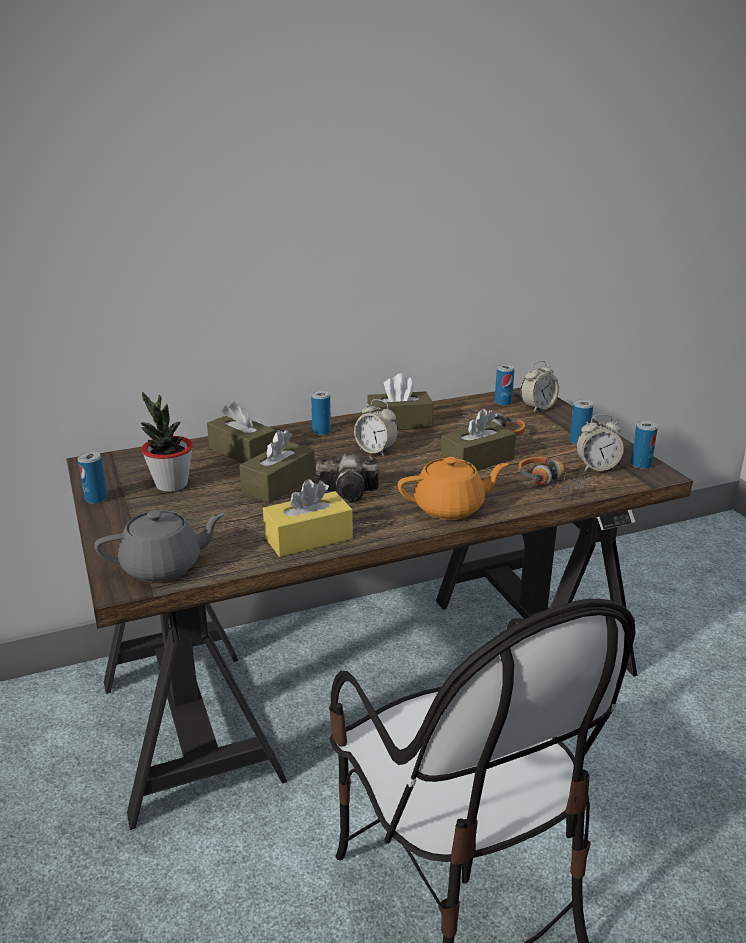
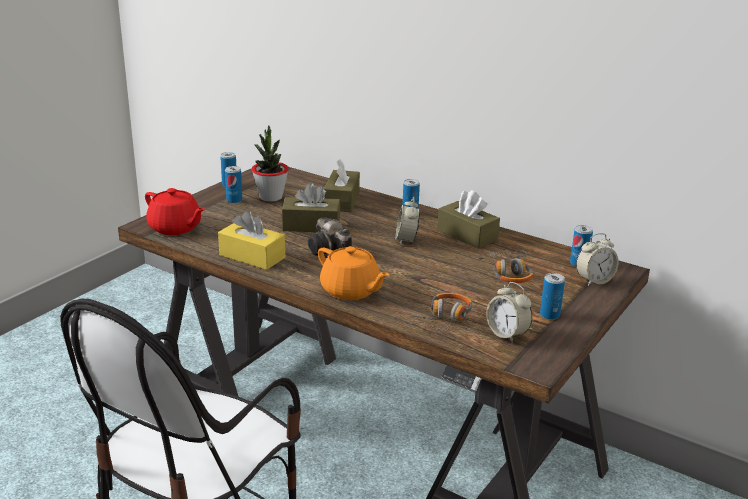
camera: 55 degrees right, 0 degrees up
grey teapot [94,510,226,582] -> red teapot [145,188,205,235]
brown tissue box [441,408,516,470] -> none
alarm clock [521,361,559,412] -> alarm clock turned 45 degrees counterclockwise [576,233,619,286]
can [631,421,658,469] -> can moved to [225,166,242,203]

